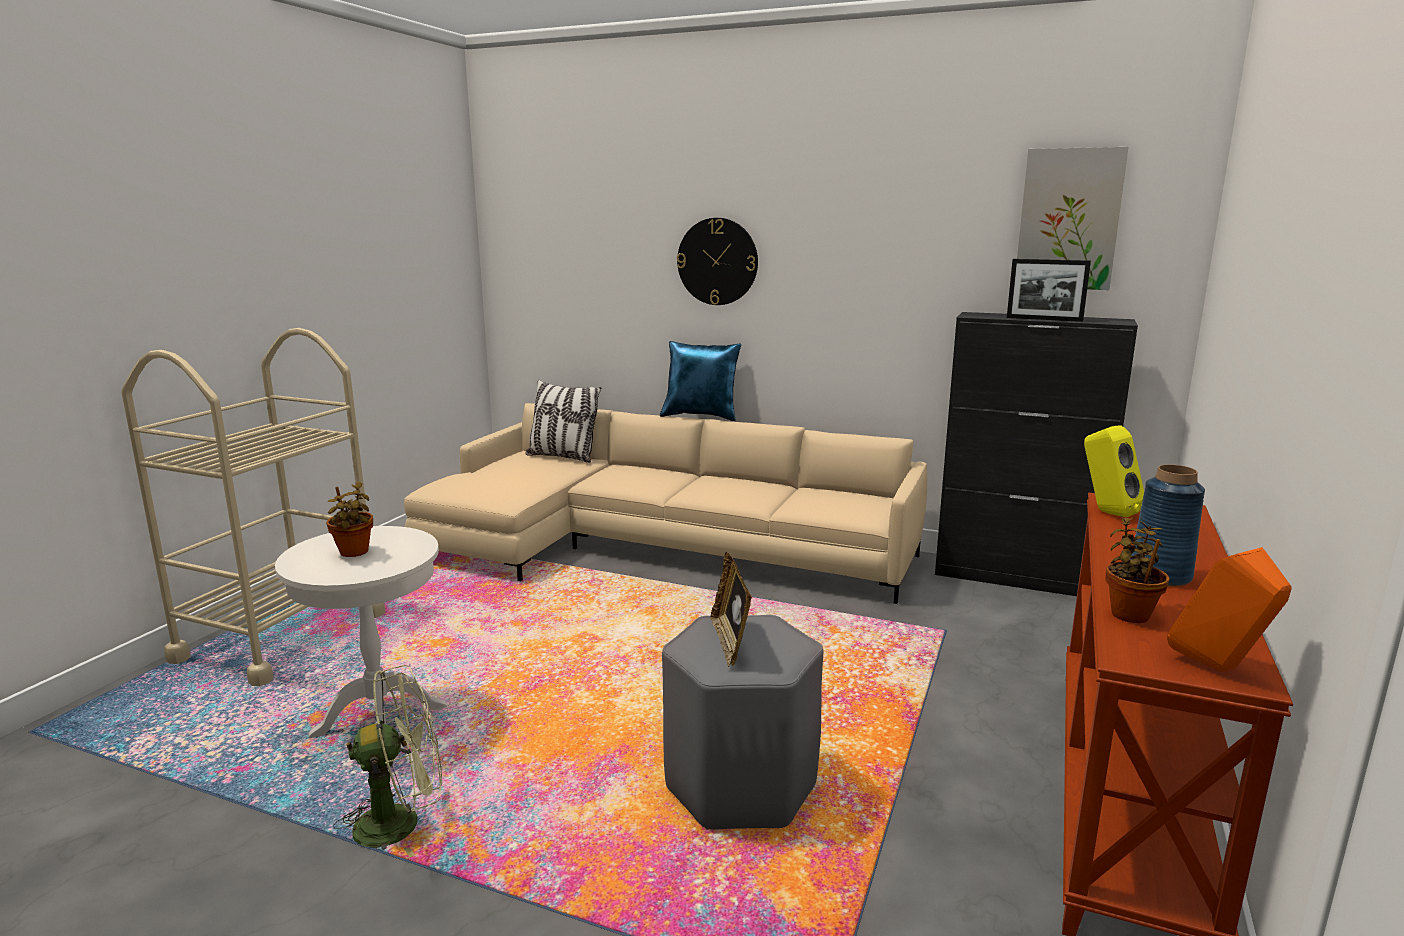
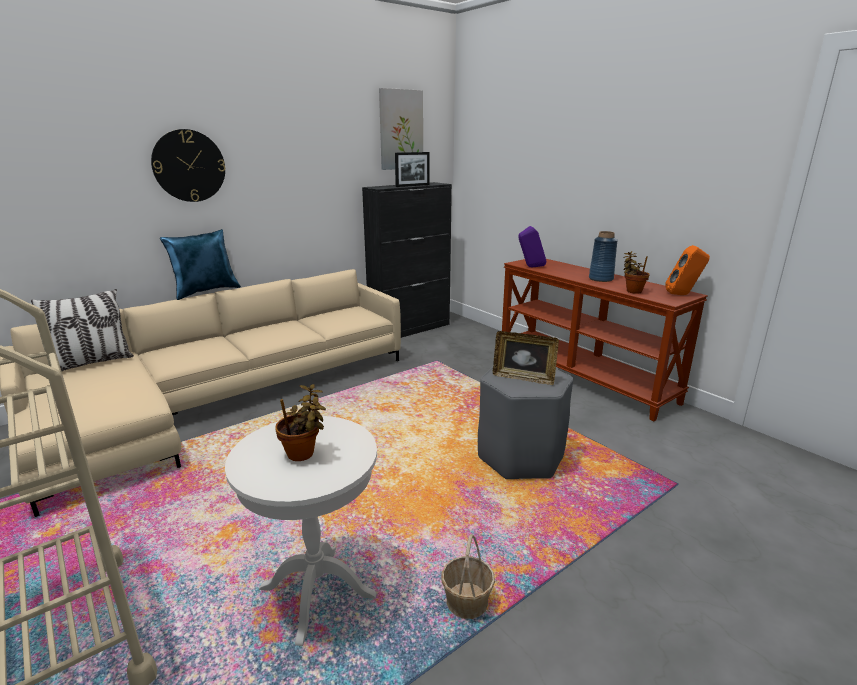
camera: 60 degrees left, 5 degrees up
green fan [333,665,442,859] -> basket [442,534,495,619]
yellow speaker [1084,425,1144,517] -> purple speaker [518,226,546,267]

